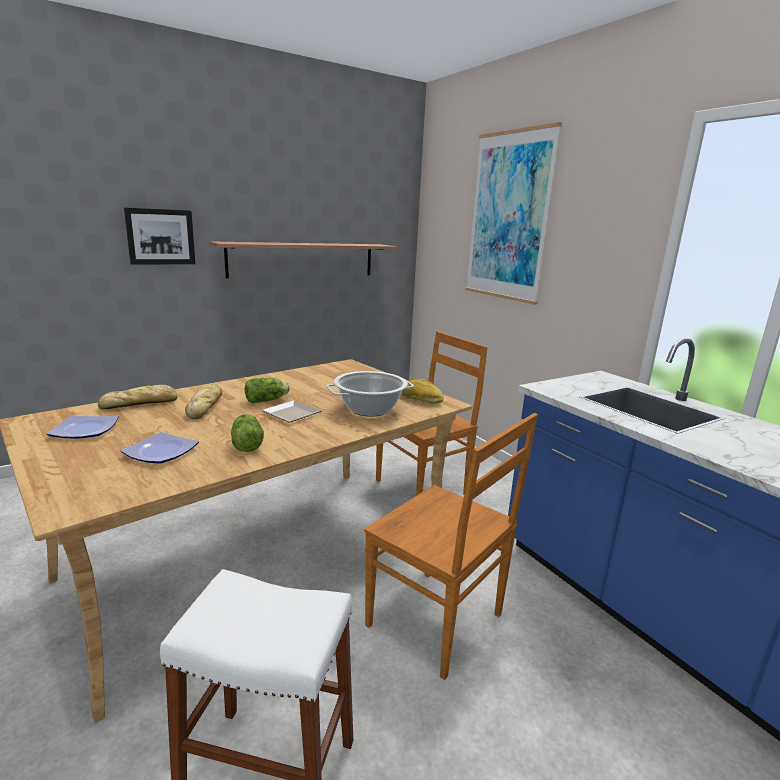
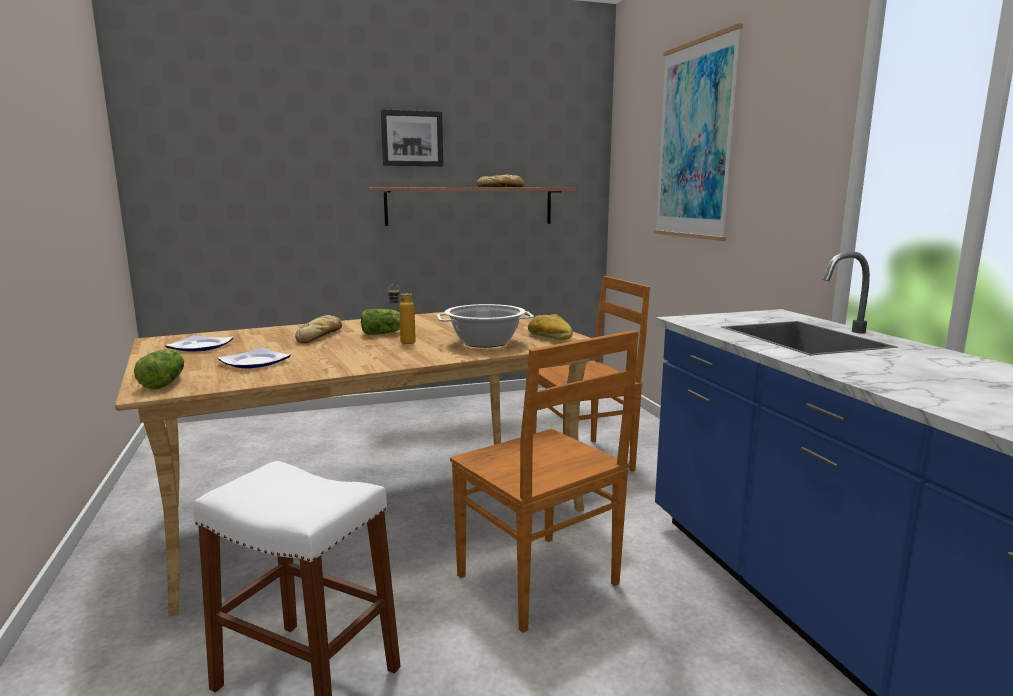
camera: 15 degrees right, 5 degrees down
bread [98,385,178,410] -> bread moved to [477,175,525,187]
picture [124,207,196,265] -> picture moved to [380,109,443,167]
lettuce [231,414,264,452] -> lettuce moved to [134,349,184,389]
plate [262,400,322,423] -> bottle [388,284,416,344]

